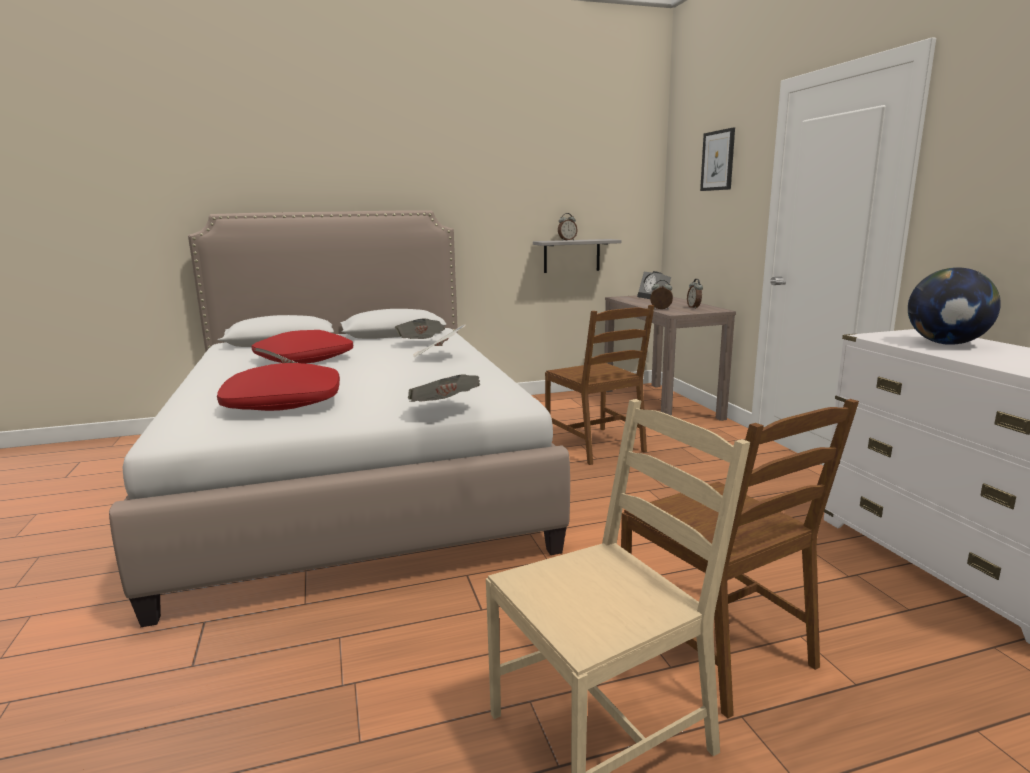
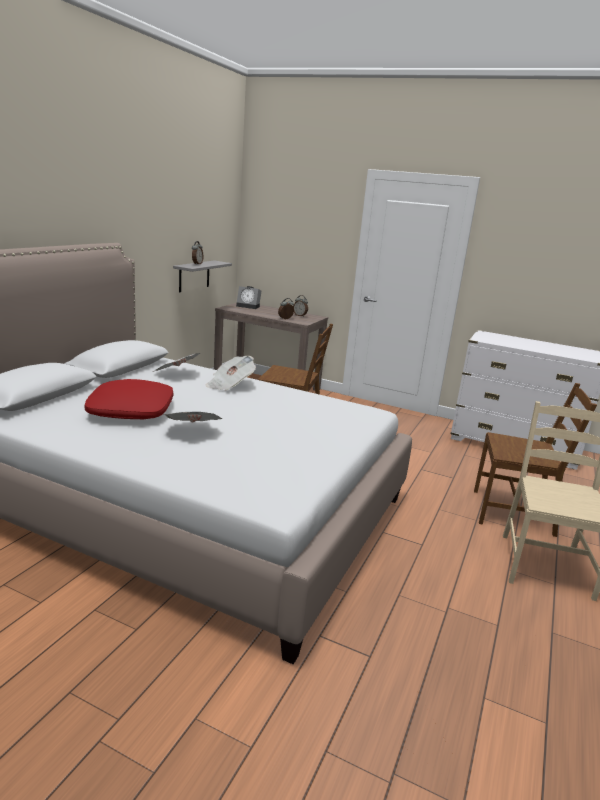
camera: 50 degrees left, 5 degrees up
red pillow [217,363,340,411] -> none
newspaper [408,374,480,402] -> none
picture [700,128,735,191] -> none
globe [908,267,1001,345] -> none

